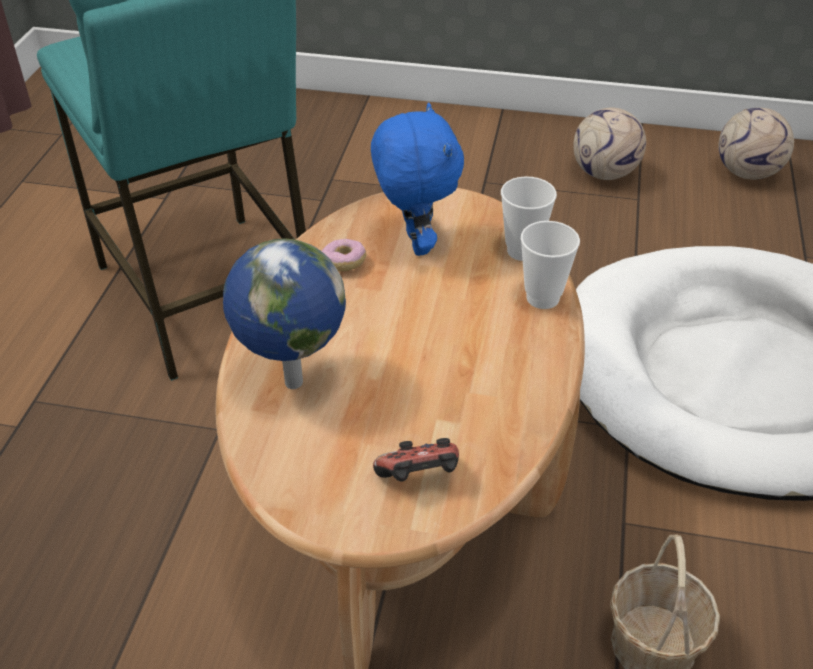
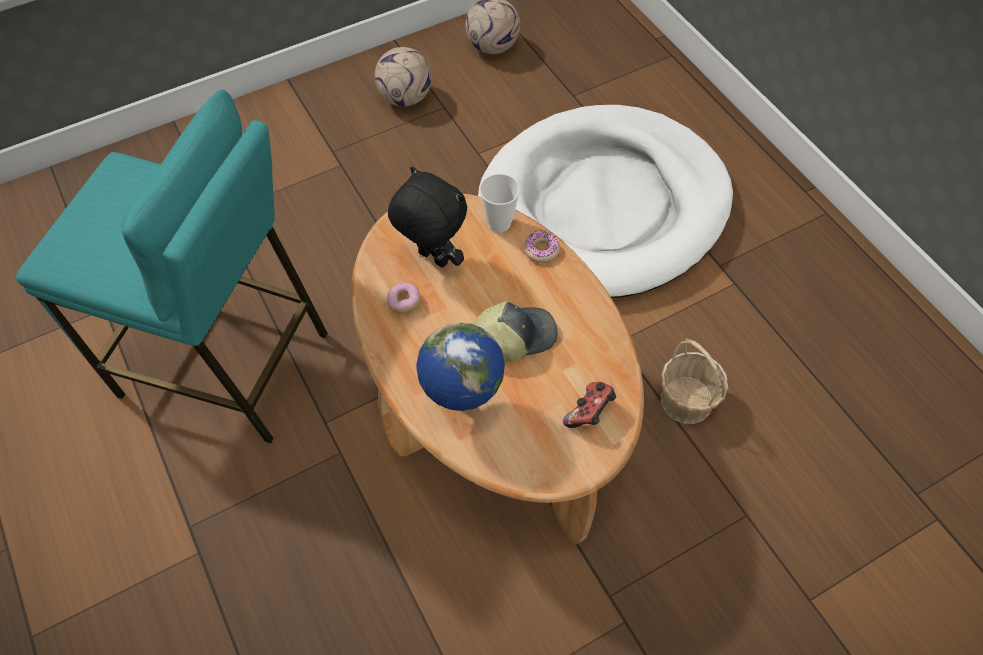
camera: 40 degrees left, 15 degrees up
blue plush toy [371,102,464,256] -> black plush toy [388,167,467,268]
cup [521,221,580,309] -> donut [524,230,560,263]
none -> cap [475,301,557,362]

